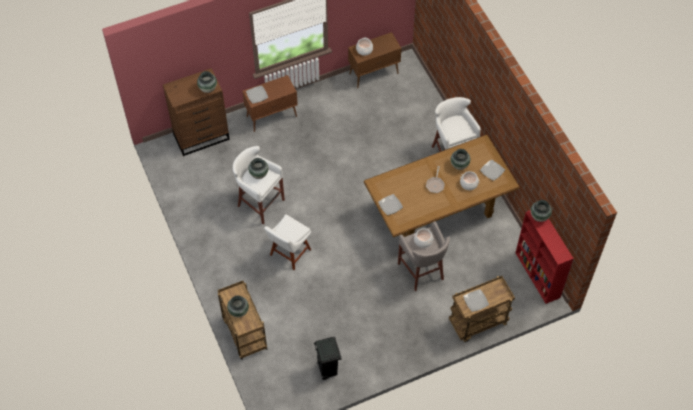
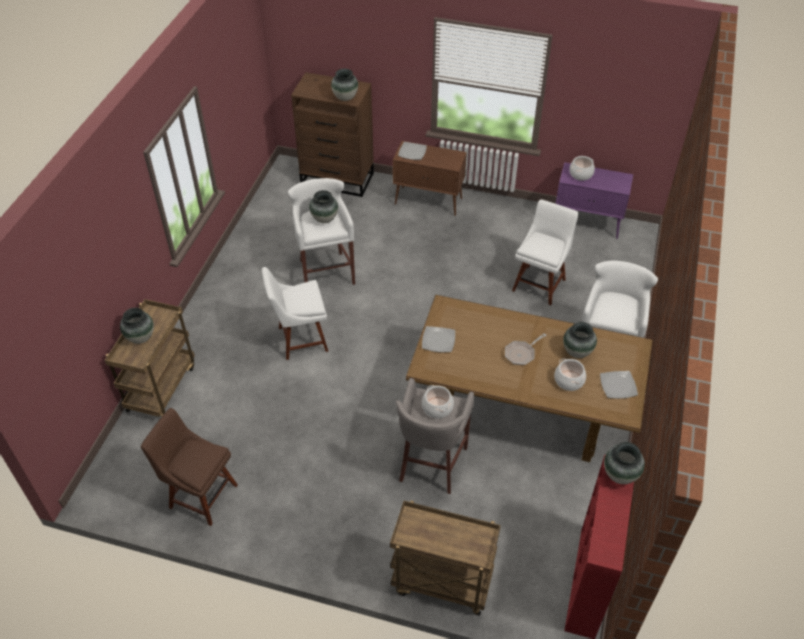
camera: 40 degrees right, 10 degrees down
black trash can [314,337,342,380] -> brown chair [141,408,238,526]
brown cabinet [348,32,401,88] -> purple cabinet [556,162,633,239]
plate [463,289,489,312] -> none
none -> white chair [512,200,579,305]

